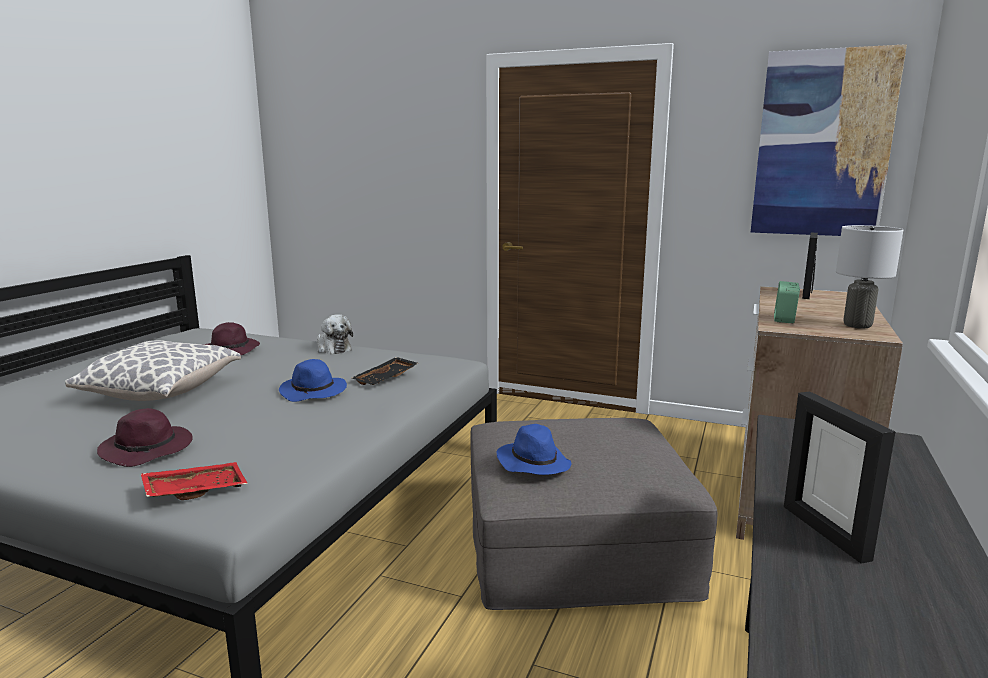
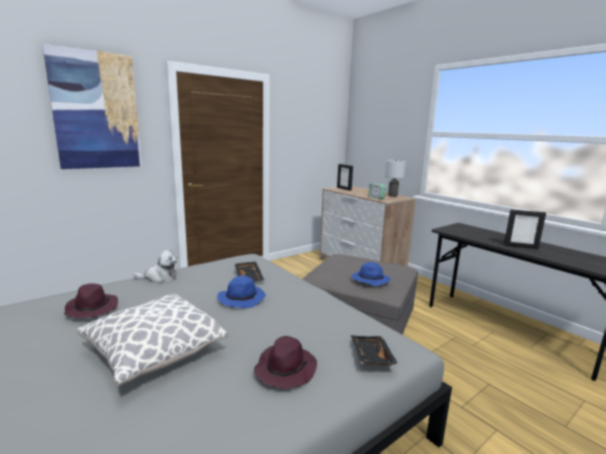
camera: 60 degrees left, 0 degrees up
red tray [141,462,248,500] -> black tray [351,335,398,366]
picture [751,44,907,236] -> picture moved to [42,44,142,169]

